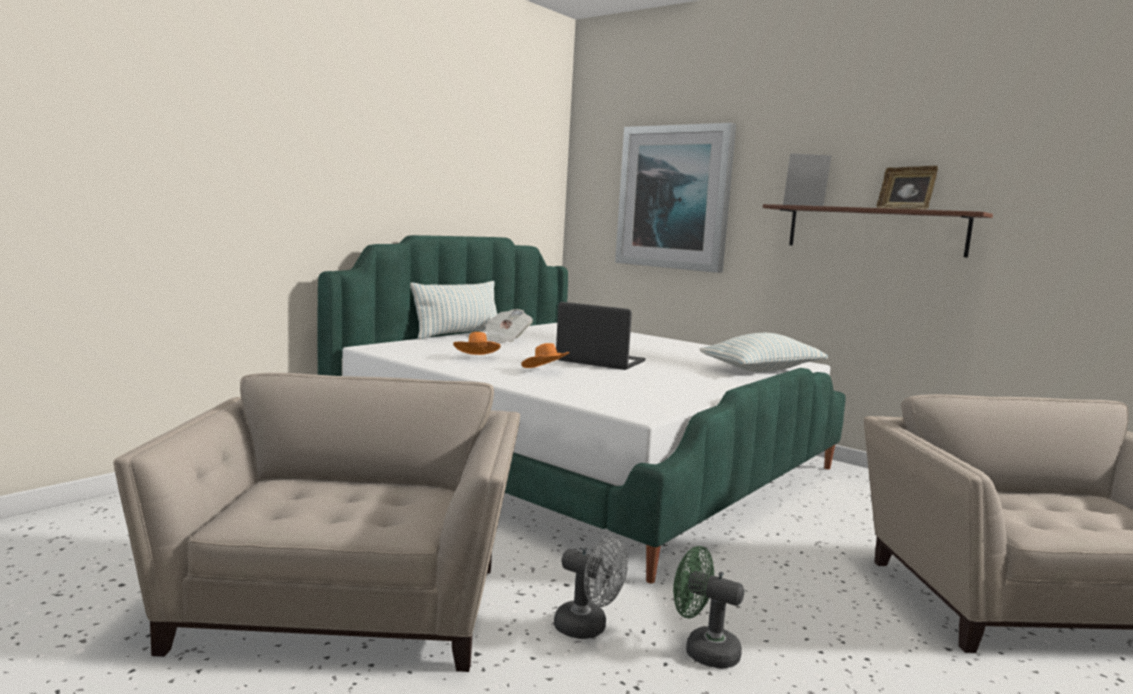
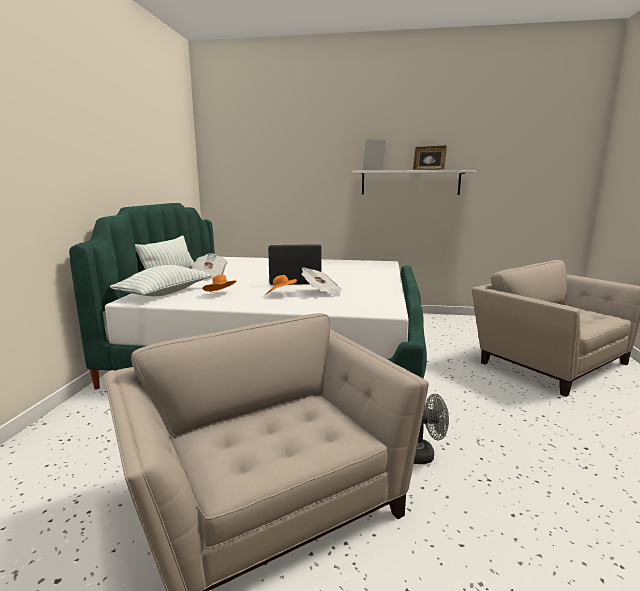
camera: 30 degrees left, 5 degrees up
picture [615,123,736,273] -> none
green fan [673,546,744,669] -> none
pillow [699,333,828,372] -> pillow moved to [110,265,211,296]
brown shelf [763,204,993,258] -> white shelf [352,170,476,195]
none -> newspaper [302,267,342,297]

